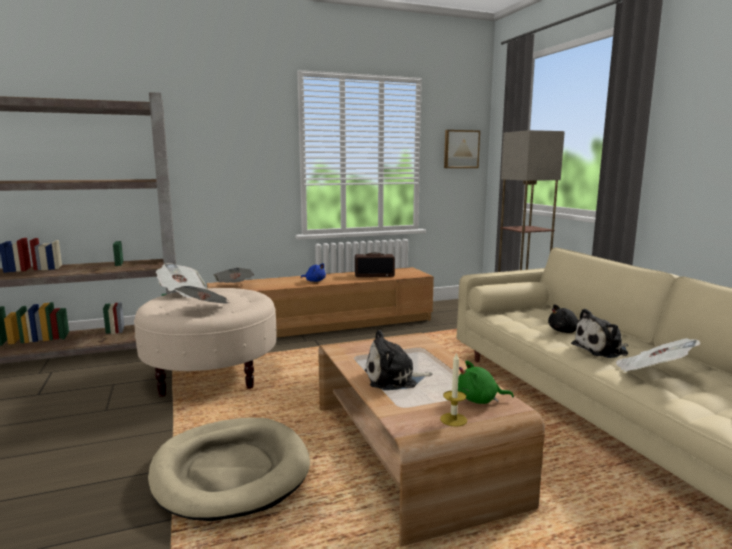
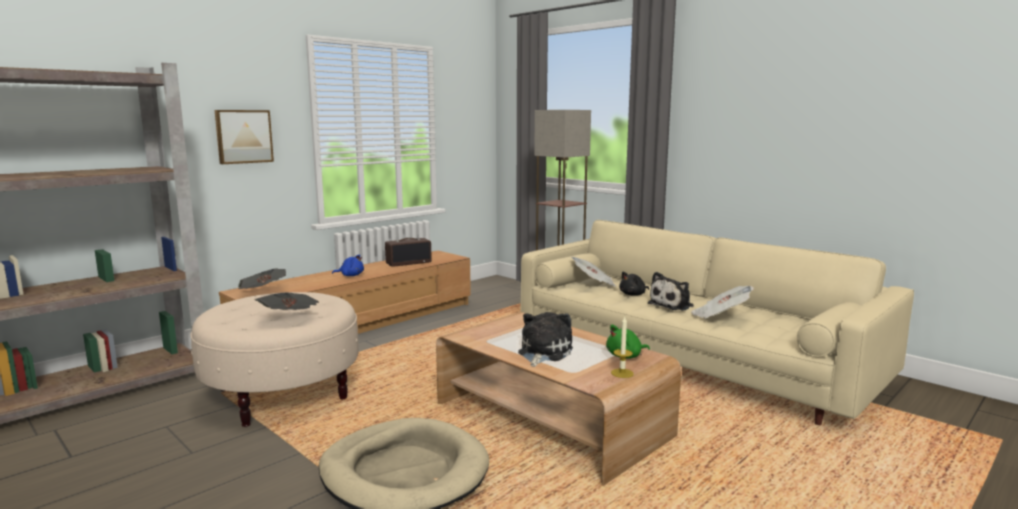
camera: 25 degrees left, 0 degrees up
newspaper [156,263,207,298] -> newspaper moved to [571,257,616,287]
plush toy [365,330,432,390] -> plush toy turned 150 degrees clockwise [518,312,573,367]
picture [444,130,480,168] -> picture moved to [215,110,274,164]

